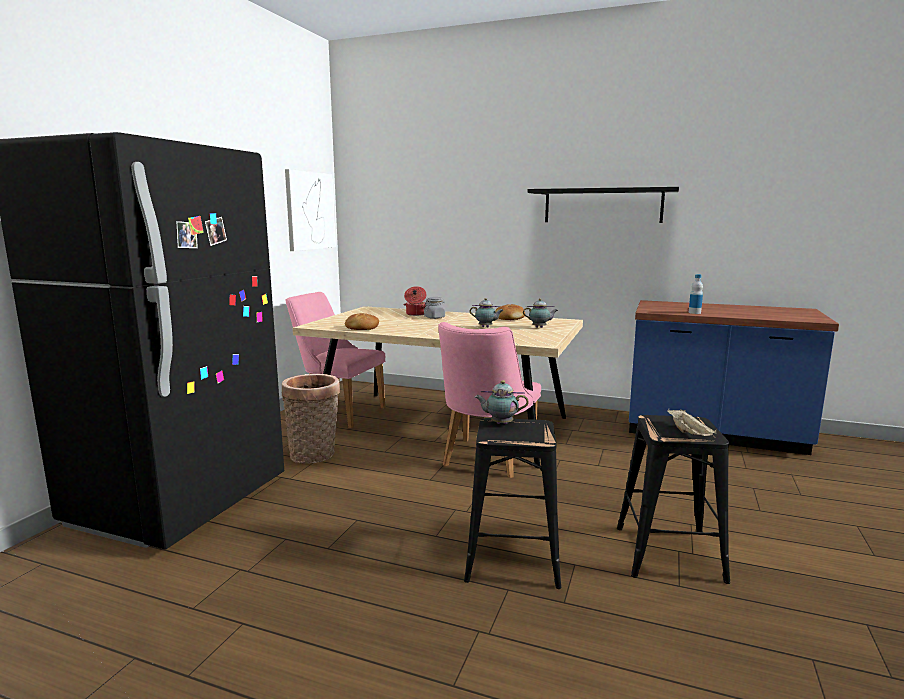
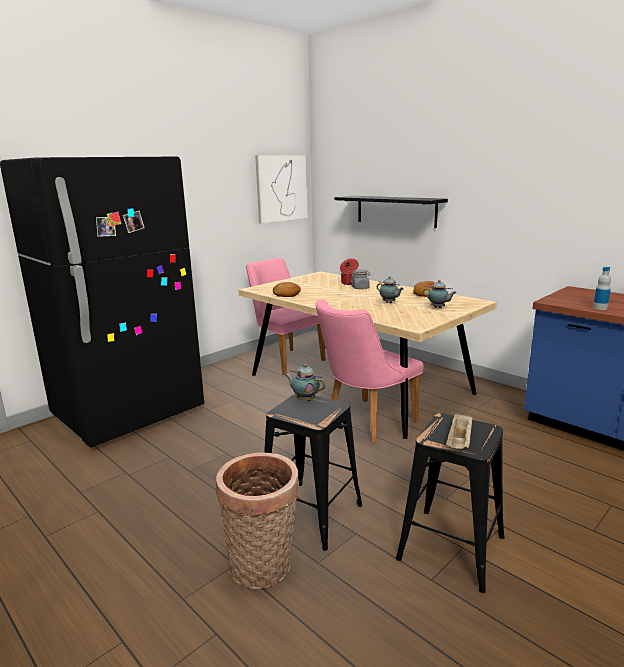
camera: 25 degrees right, 5 degrees up
basket [282,374,340,464] -> basket moved to [216,452,299,589]
black shelf [528,187,679,223] -> black shelf moved to [334,196,448,228]

